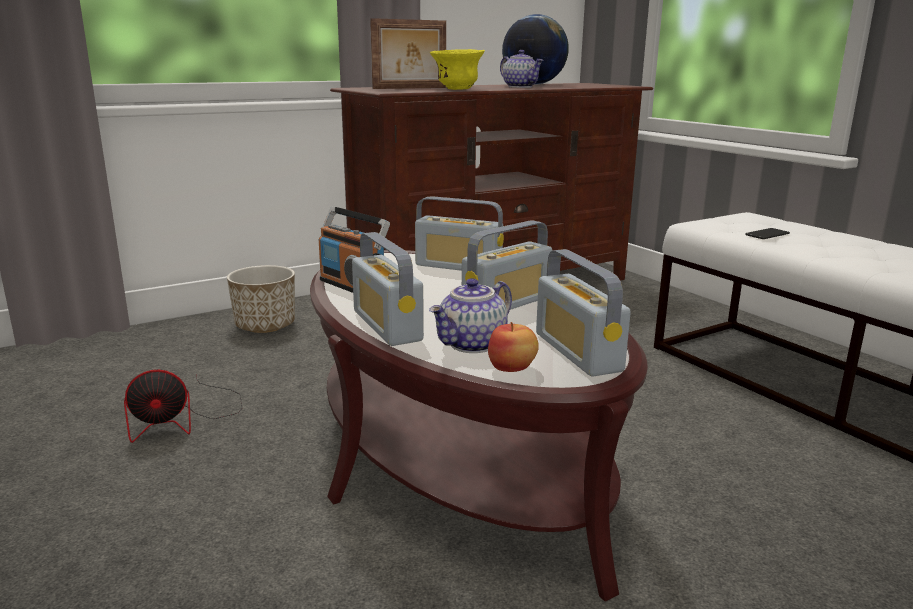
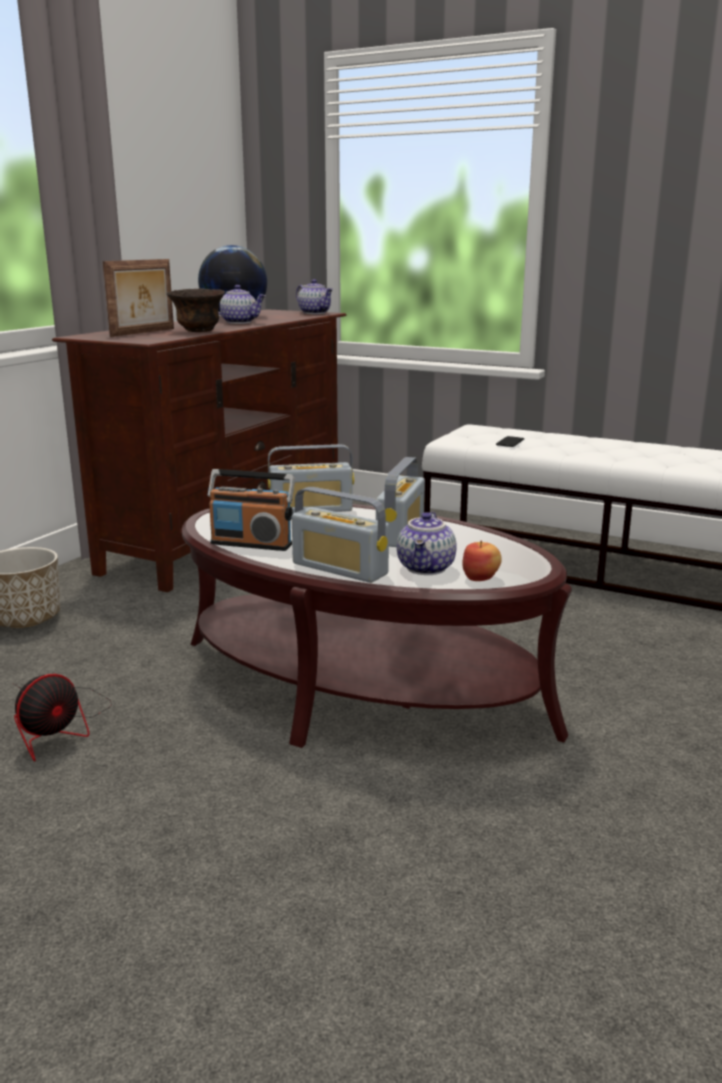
camera: 30 degrees left, 0 degrees up
yellow bowl [430,49,485,90] -> brown bowl [167,289,225,332]
radio [536,249,631,376] -> none
none -> teapot [296,279,333,314]

